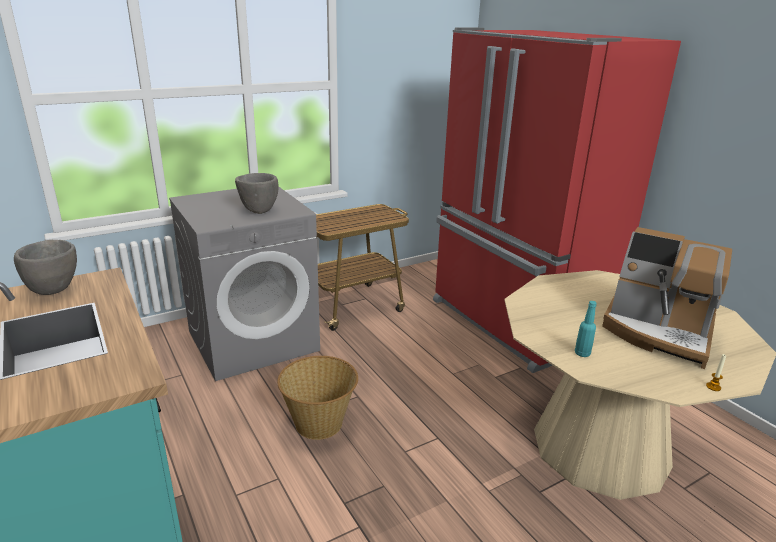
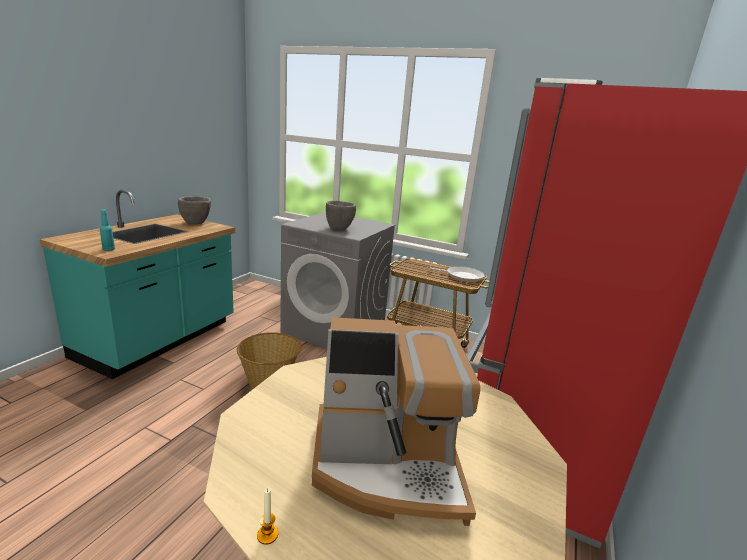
camera: 55 degrees right, 5 degrees down
turquoise bottle [575,301,597,357] -> turquoise bottle moved to [100,210,115,251]
coffee machine [602,227,732,369] -> coffee machine turned 90 degrees counterclockwise [312,317,481,526]
none -> frying pan [427,266,485,282]

